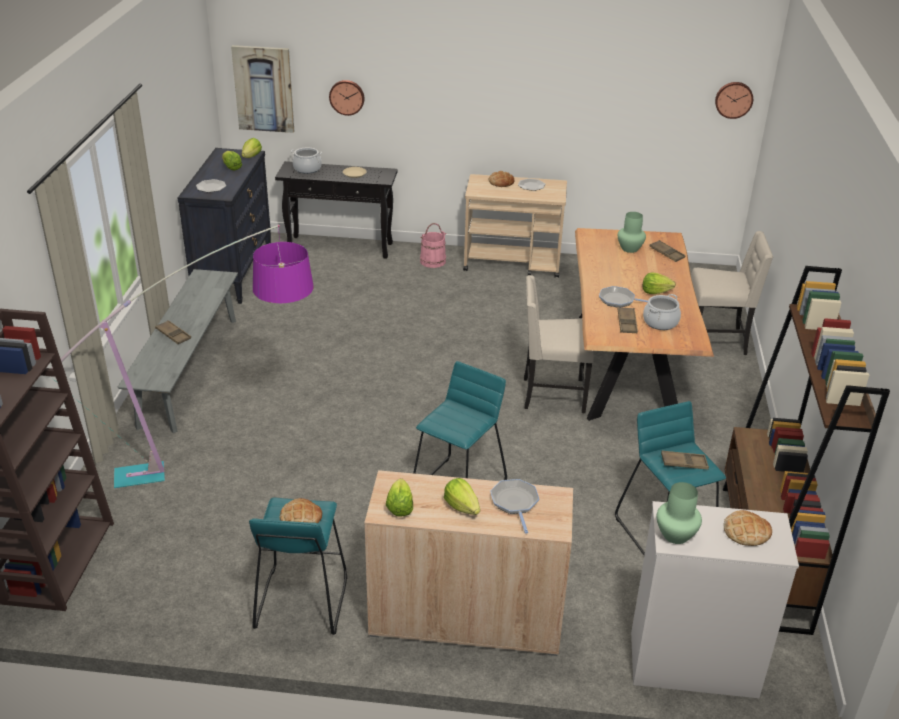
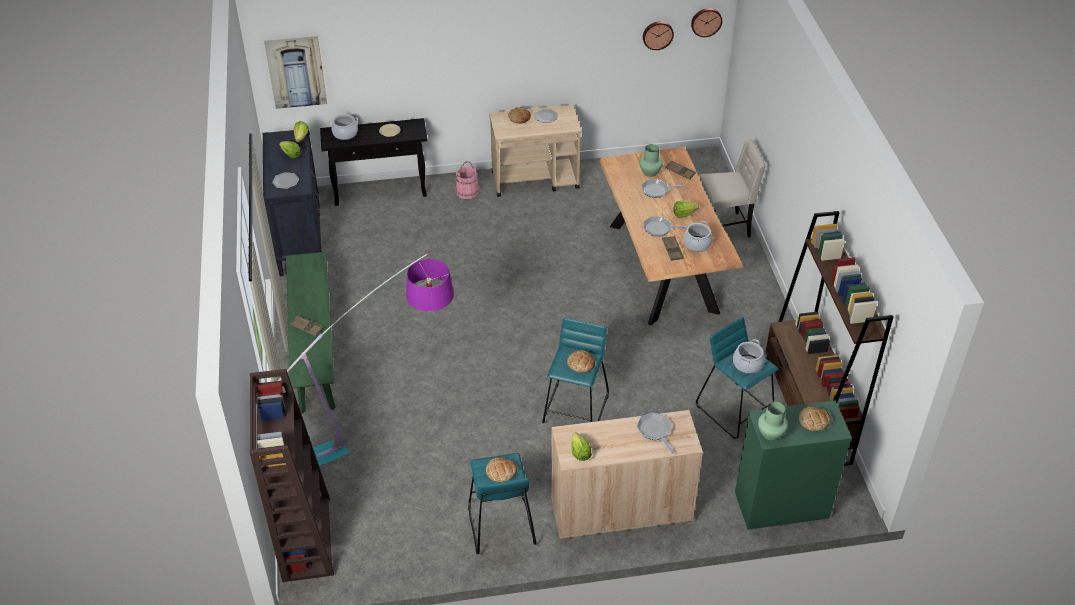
camera: 15 degrees left, 10 degrees up
grey bench [118,269,238,433] -> green bench [286,252,336,414]
wall clock [329,80,365,116] -> wall clock moved to [643,21,674,50]
lettuce [444,478,480,515] -> none
beige chair [524,275,594,413] -> none
white dresser [631,501,799,698] -> green dresser [735,400,852,530]
brown tray [661,451,709,470] -> cooking pot [733,339,765,374]
none -> bread [567,350,595,373]
none -> frying pan [641,179,685,198]

